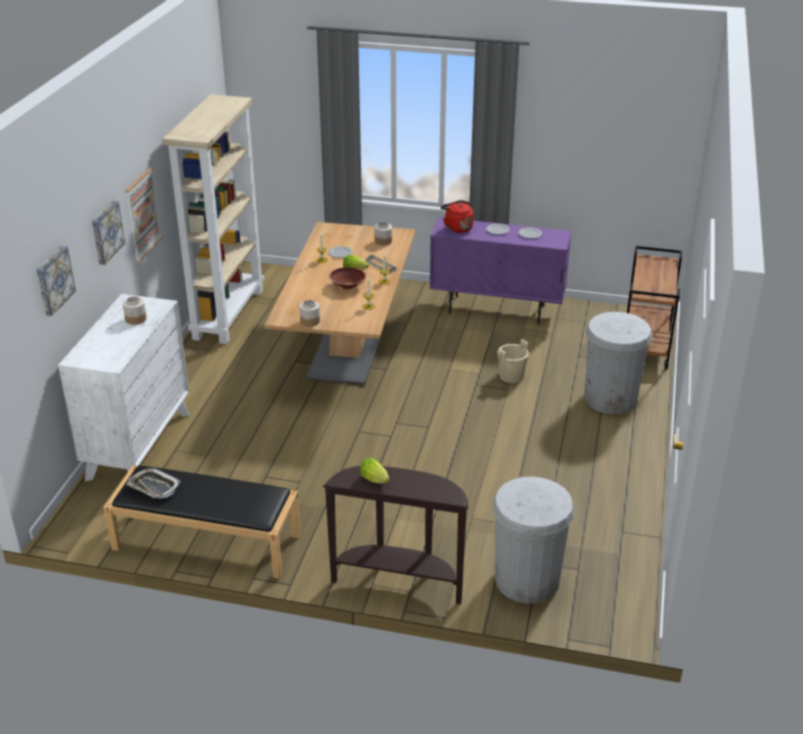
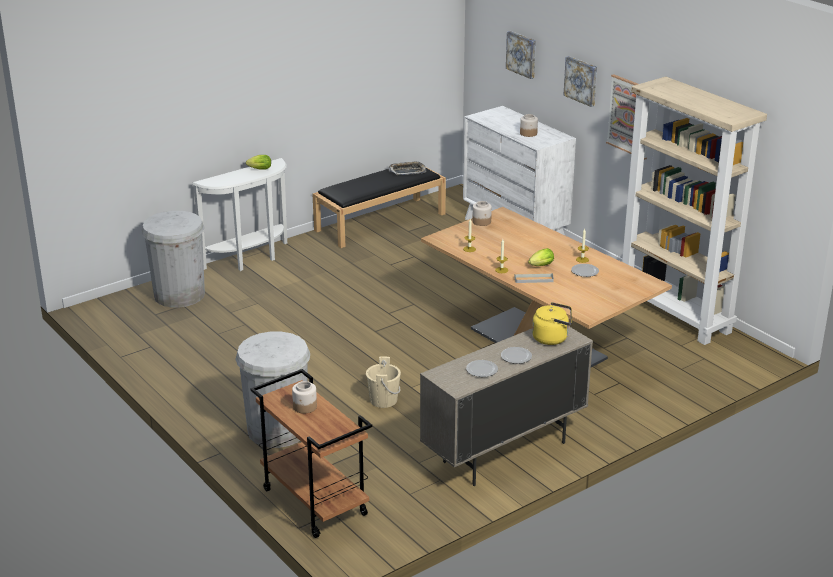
camera: 130 degrees right, 5 degrees down
brown console table [323,466,468,604] -> white console table [192,158,287,271]
brown bowl [329,267,366,289] -> none
jar [374,222,392,245] -> jar moved to [292,381,317,414]
purple cabinet [429,217,572,325] -> beige cabinet [420,327,593,486]
red kettle [441,200,474,233] -> yellow kettle [532,302,572,345]

